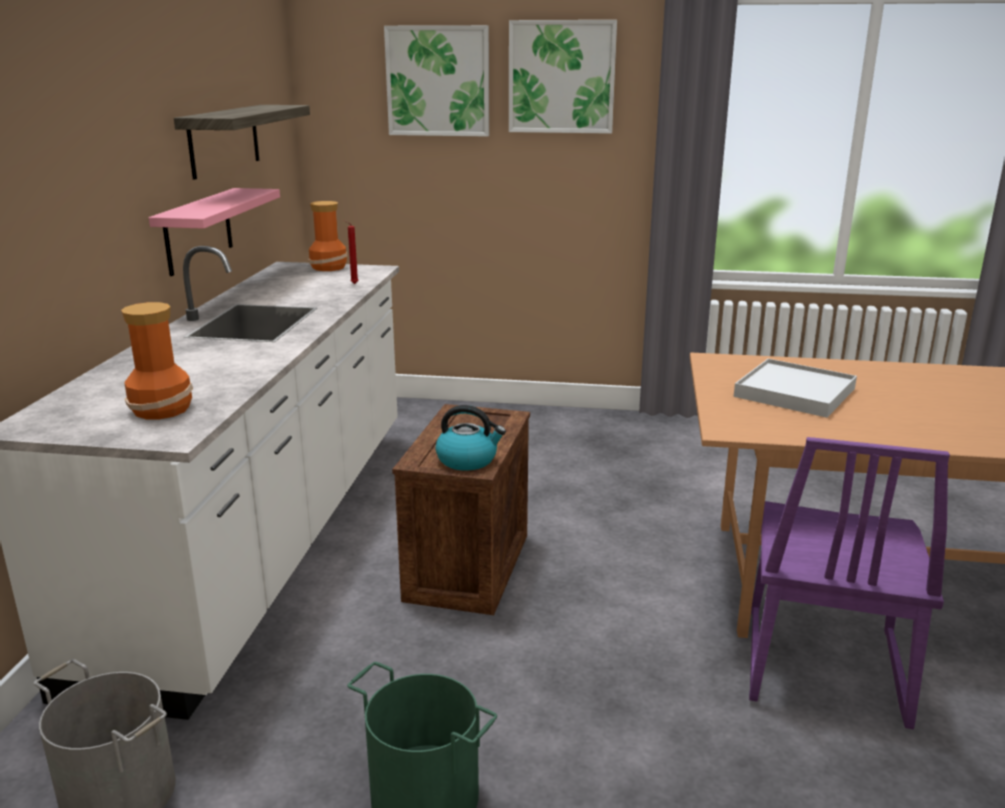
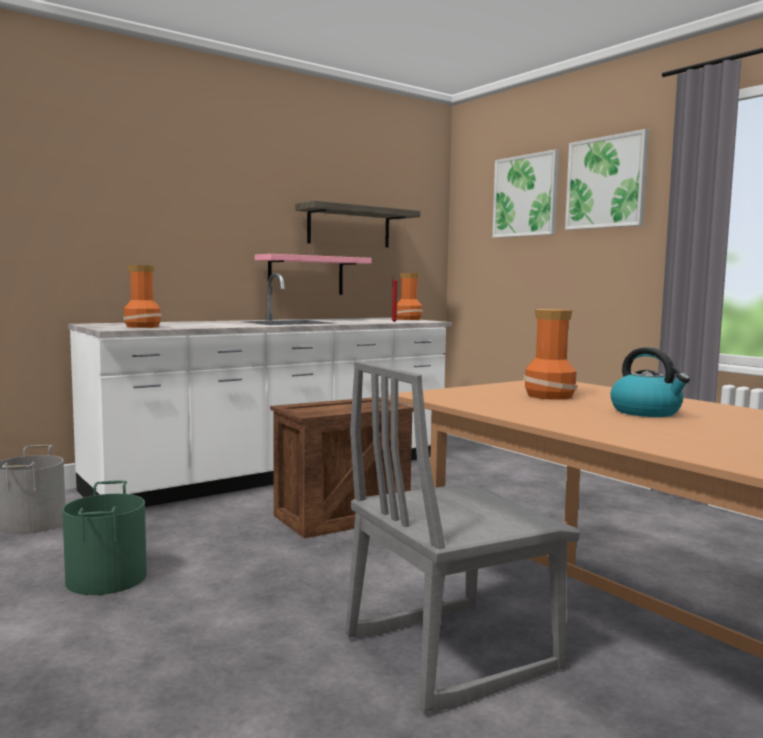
camera: 45 degrees right, 15 degrees down
kettle [435,405,506,471] -> kettle moved to [610,347,690,417]
white tray [734,359,857,418] -> vase [523,309,578,400]
purple chair [749,437,950,729] -> grey chair [345,360,580,712]

